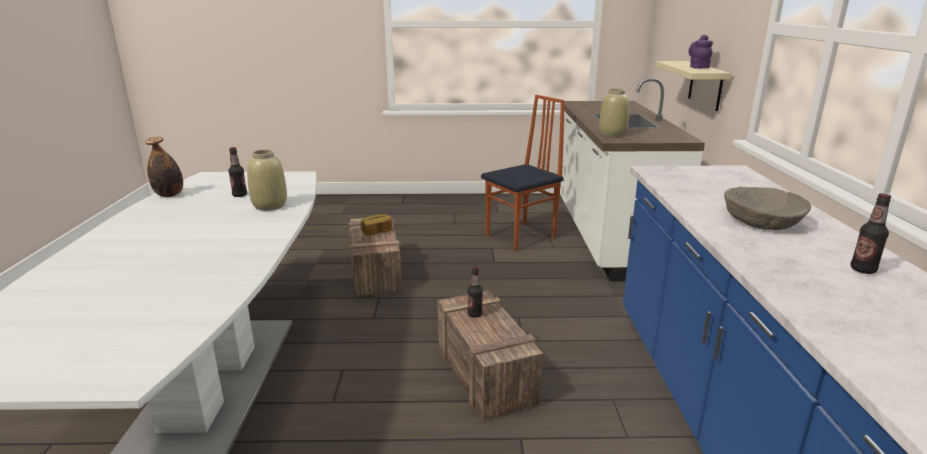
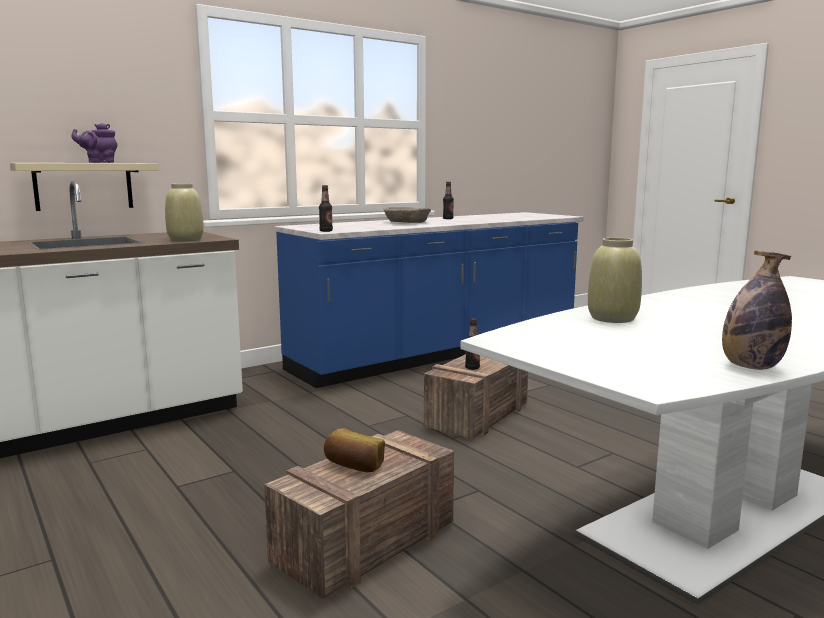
camera: 125 degrees left, 10 degrees down
bottle [228,147,247,197] -> bottle moved to [319,185,333,232]
chair [481,95,565,251] -> none

